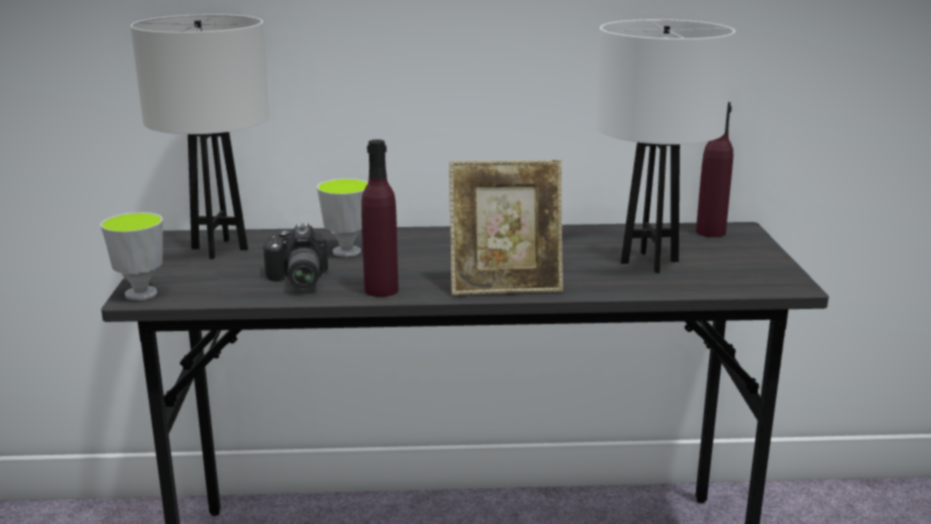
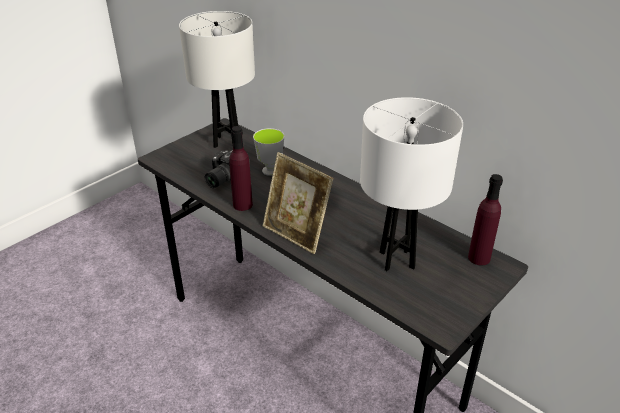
camera: 45 degrees right, 15 degrees up
cup [100,212,163,300] -> none

